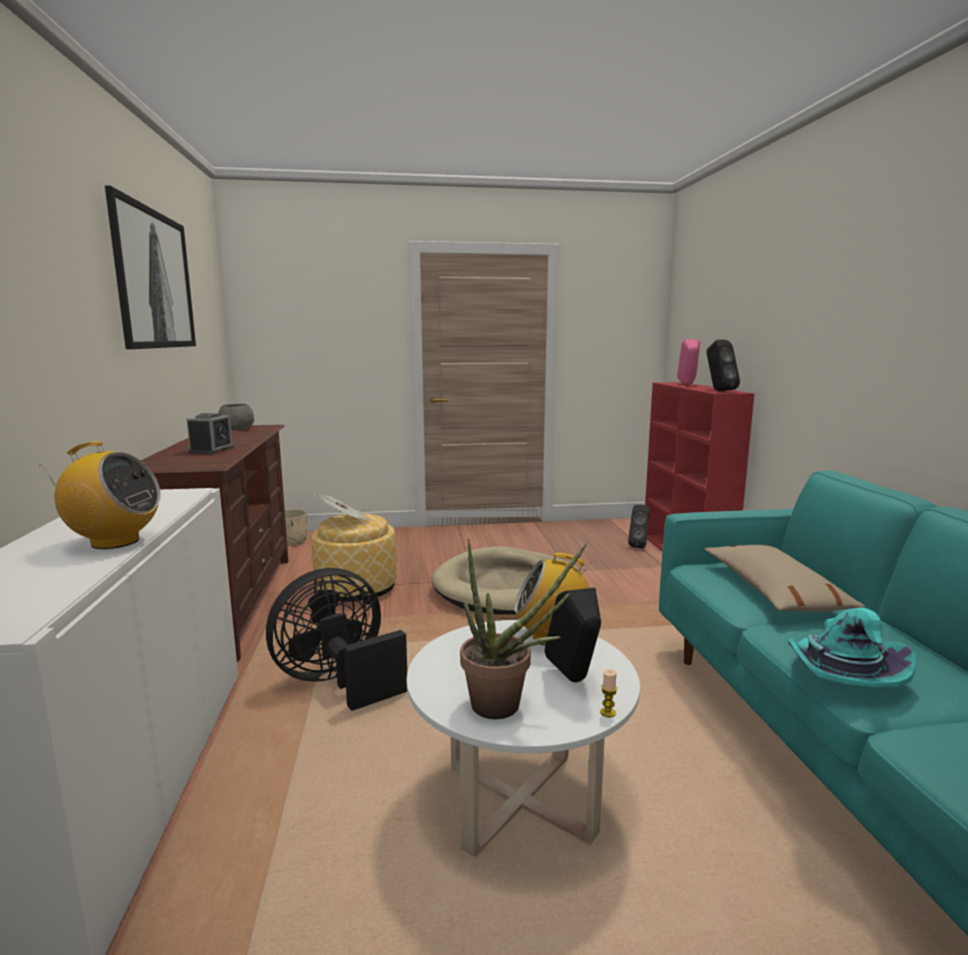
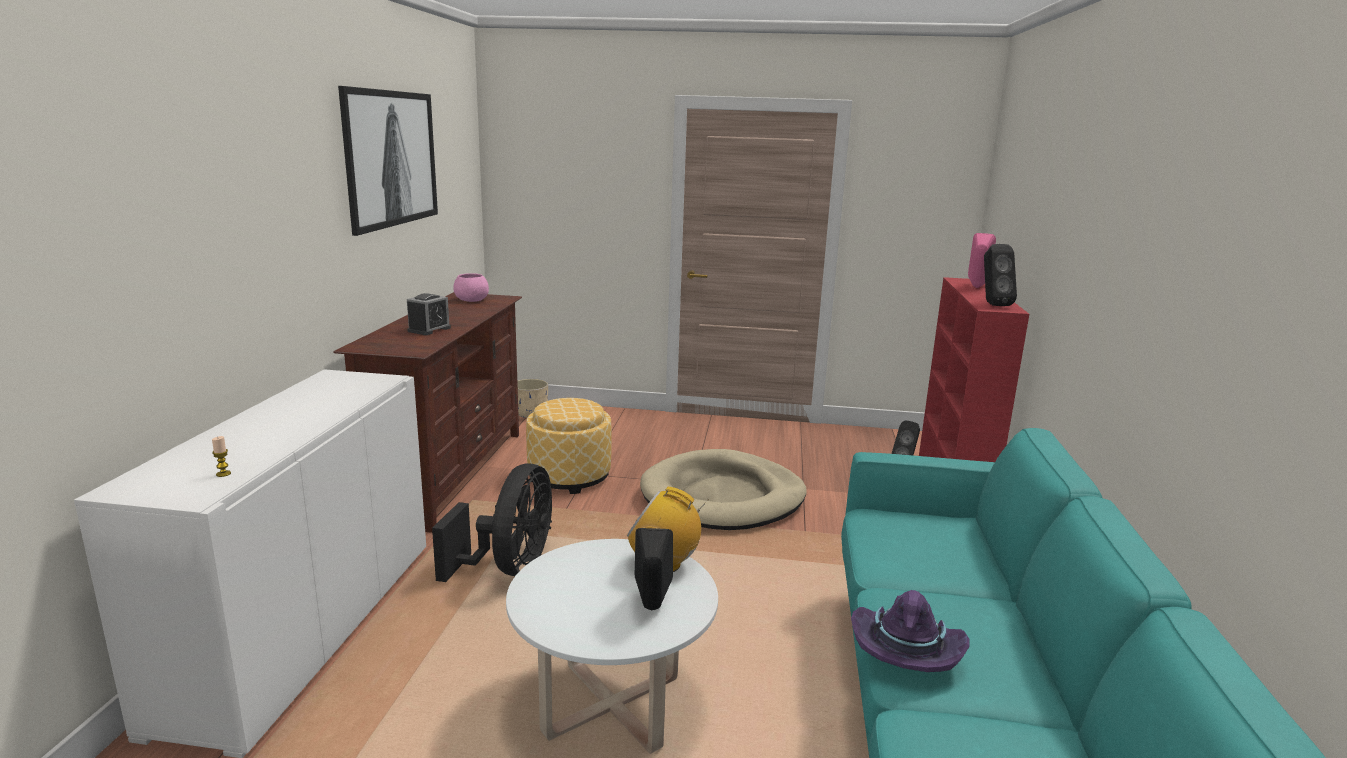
camera: 15 degrees right, 5 degrees up
radio [39,441,161,549] -> none
grey bowl [218,404,254,430] -> pink bowl [453,274,489,302]
black fan [266,568,407,711] -> black fan turned 120 degrees clockwise [432,463,552,582]
newspaper [314,494,373,521] -> none
potted plant [460,538,588,719] -> none
candle [600,669,617,717] -> candle moved to [212,436,231,477]
beige pillow [705,545,865,612] -> none
turquoise hat [787,607,916,687] -> purple hat [851,590,970,672]

